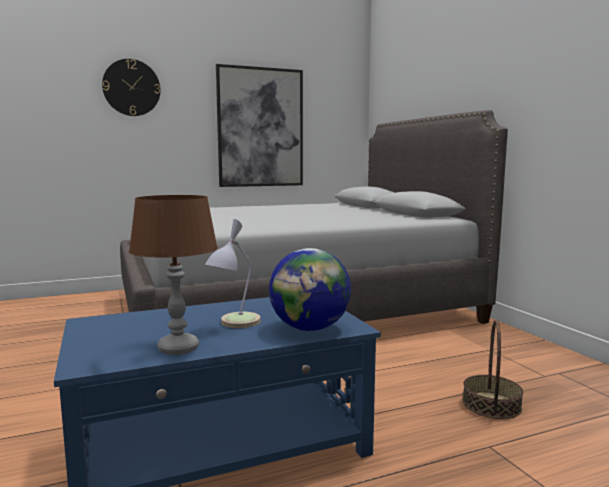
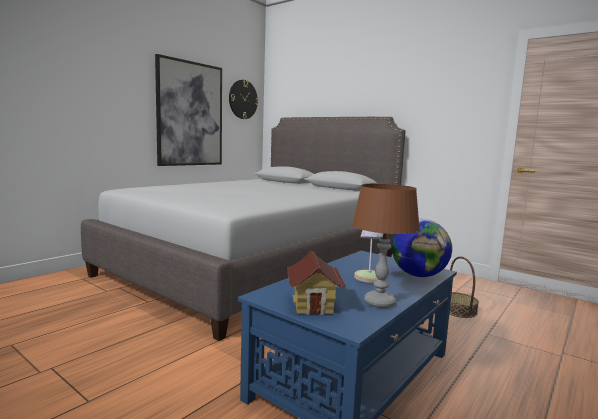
camera: 30 degrees left, 0 degrees up
wall clock [102,59,160,116] -> wall clock moved to [229,80,258,119]
none -> toy house [287,251,346,315]

